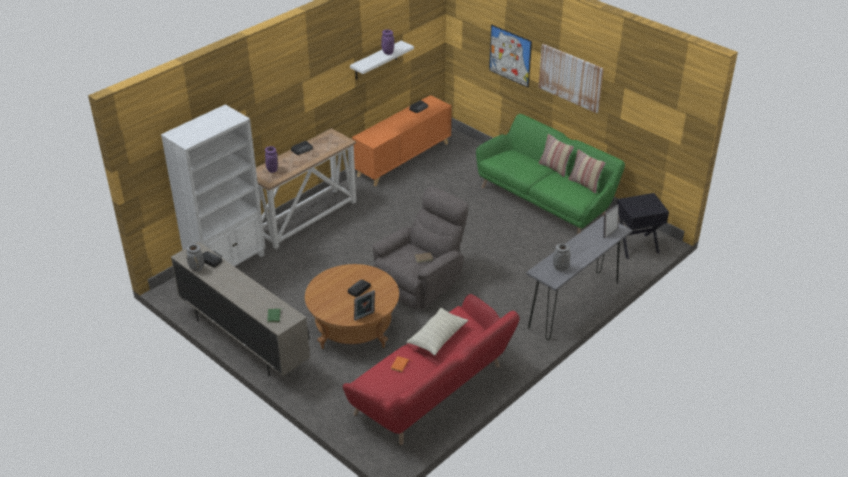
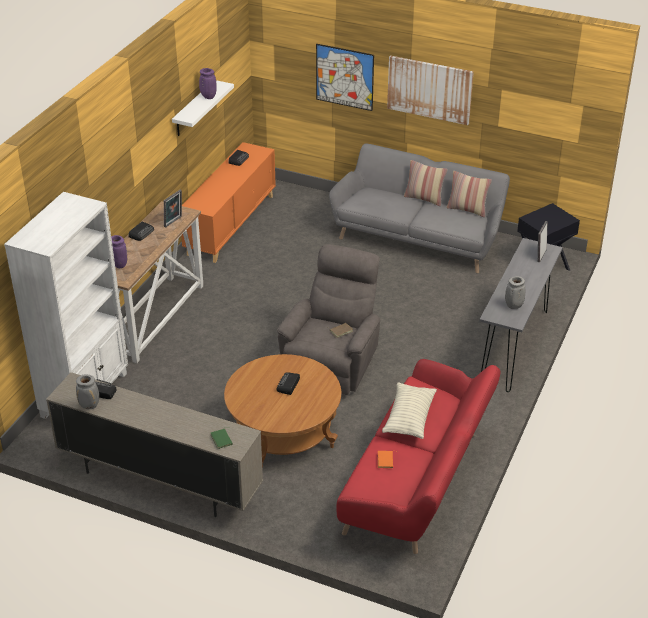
camera: 20 degrees left, 0 degrees up
picture frame [354,290,375,321] -> picture frame moved to [164,190,182,228]
green sofa [476,114,625,235] -> grey sofa [329,144,510,274]

